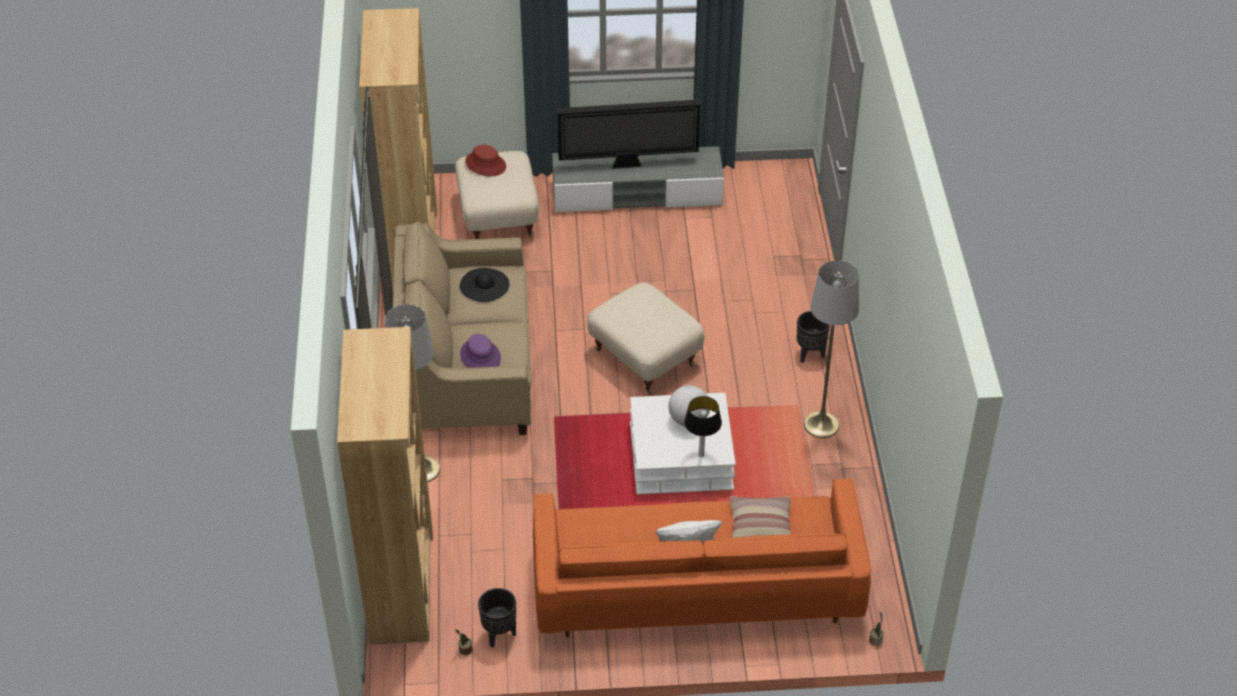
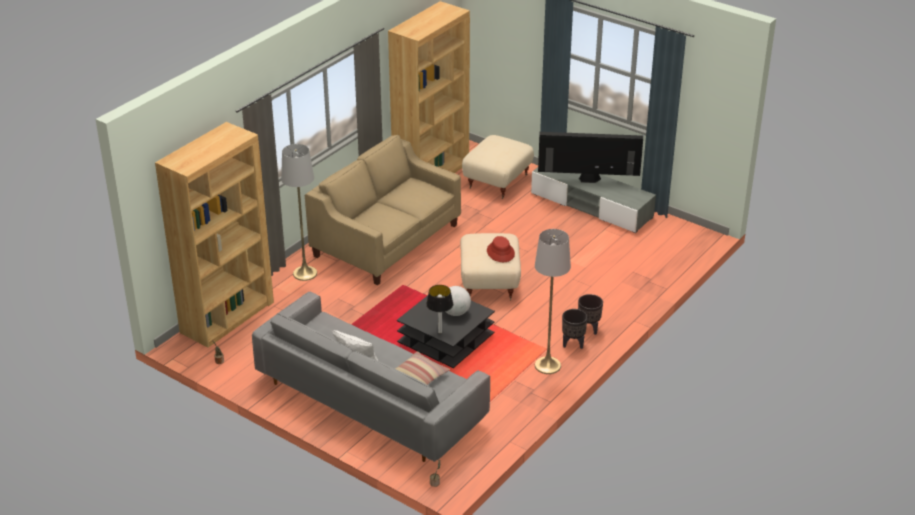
camera: 40 degrees right, 10 degrees down
black hat [460,268,510,302] -> none
purple hat [460,334,501,368] -> none
red hat [465,145,506,176] -> red hat moved to [487,236,515,262]
black planter [478,588,516,647] -> black planter moved to [562,309,588,349]
orange sofa [533,479,871,637] -> grey sofa [252,292,490,462]
television [557,100,700,169] -> television turned 150 degrees clockwise [538,132,643,183]
white coffee table [630,393,736,495] -> black coffee table [397,296,495,368]

